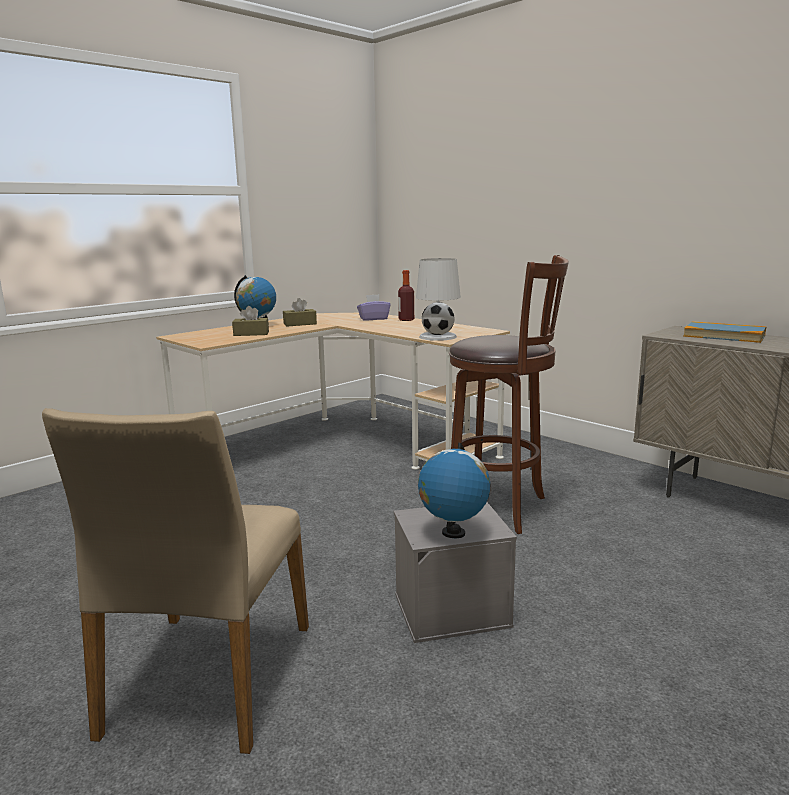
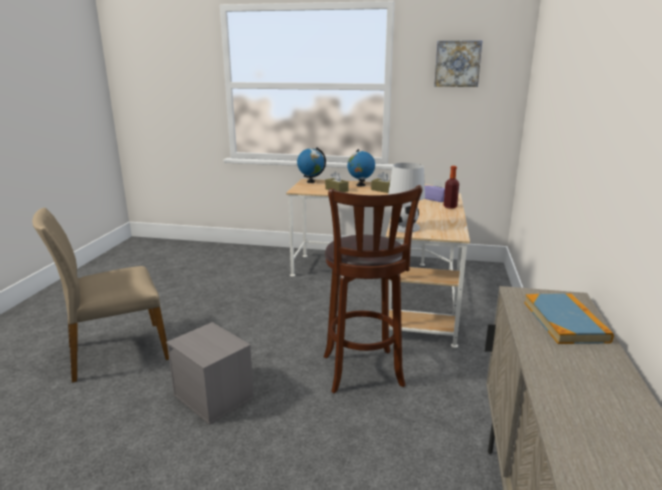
camera: 55 degrees right, 5 degrees up
globe [418,443,490,538] -> globe moved to [297,148,326,183]
none -> picture [434,40,482,87]

